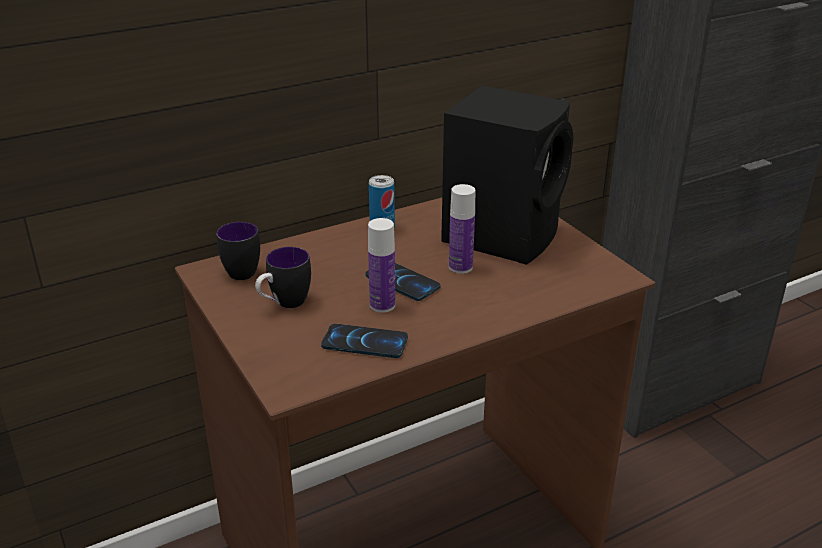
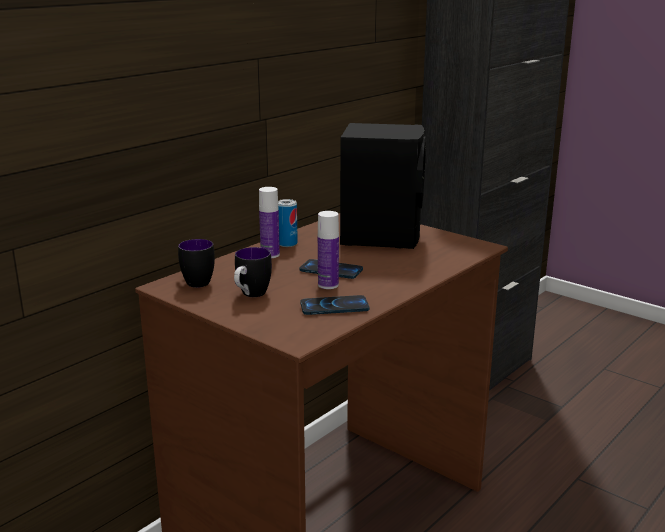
camera: 20 degrees left, 10 degrees down
bottle [449,184,475,274] -> bottle moved to [259,187,280,258]

